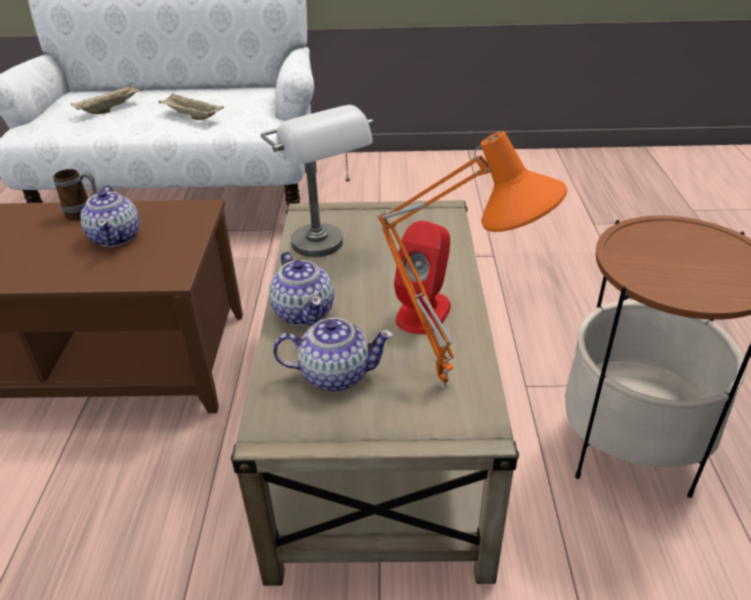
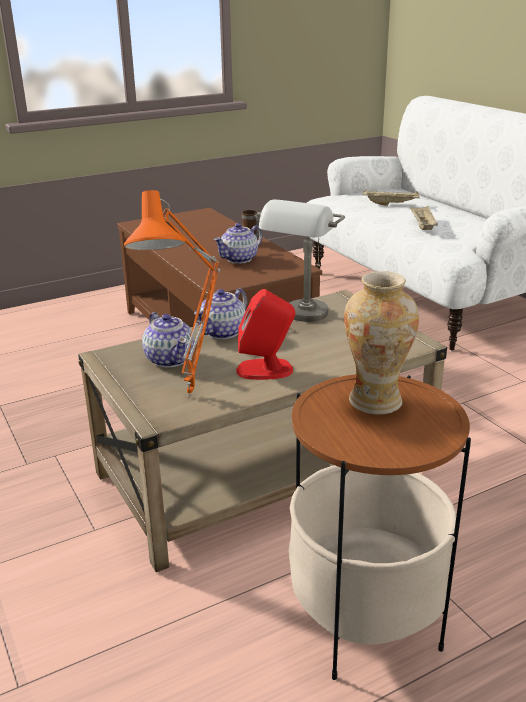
camera: 60 degrees right, 10 degrees down
none -> vase [344,271,419,415]

